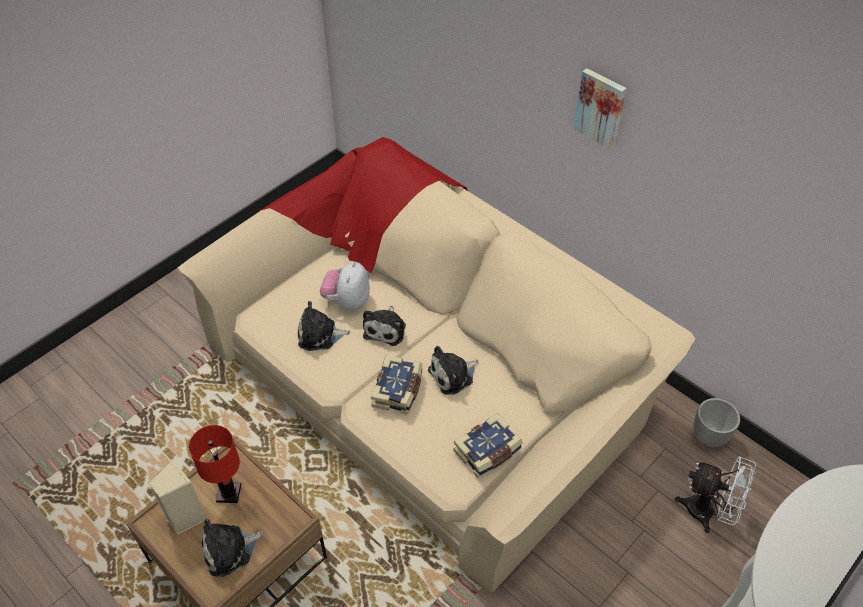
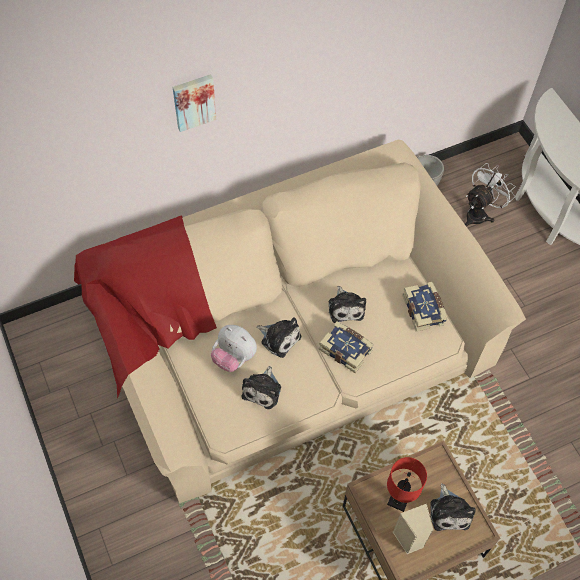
camera: 70 degrees left, 10 degrees up
picture [574,68,627,149] -> picture moved to [172,74,216,132]

